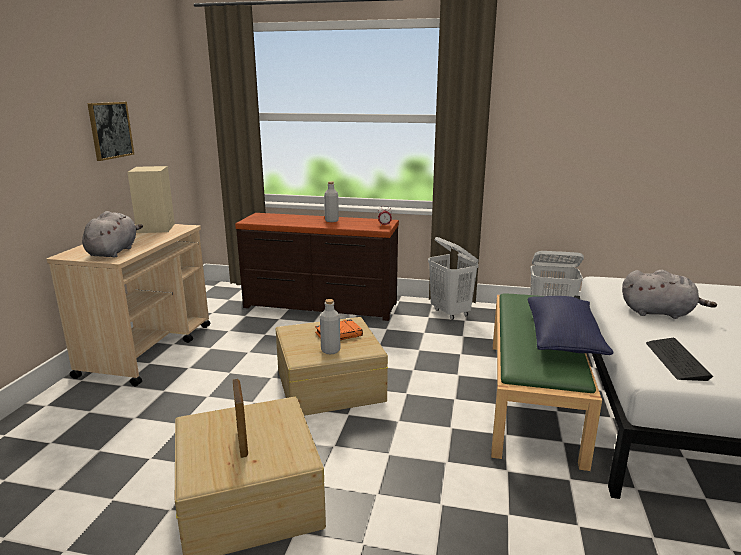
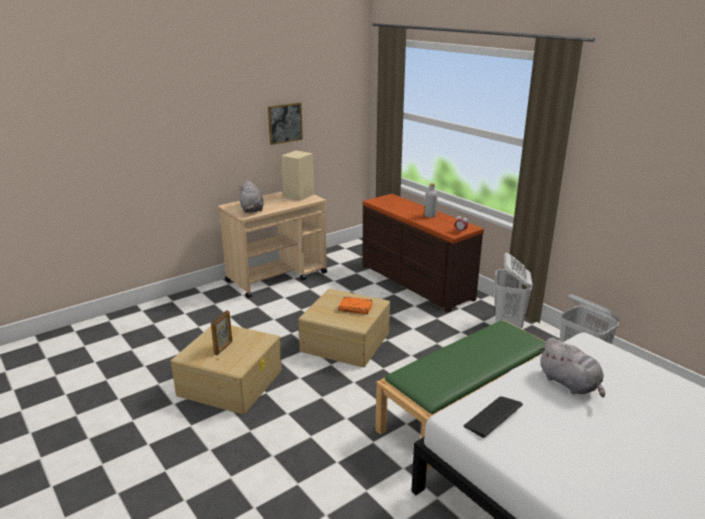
camera: 40 degrees right, 5 degrees up
grey plush toy [82,211,143,258] -> grey plush toy turned 120 degrees clockwise [239,180,264,213]
grey bottle [320,299,340,354] -> none
blue pillow [528,296,614,355] -> none

